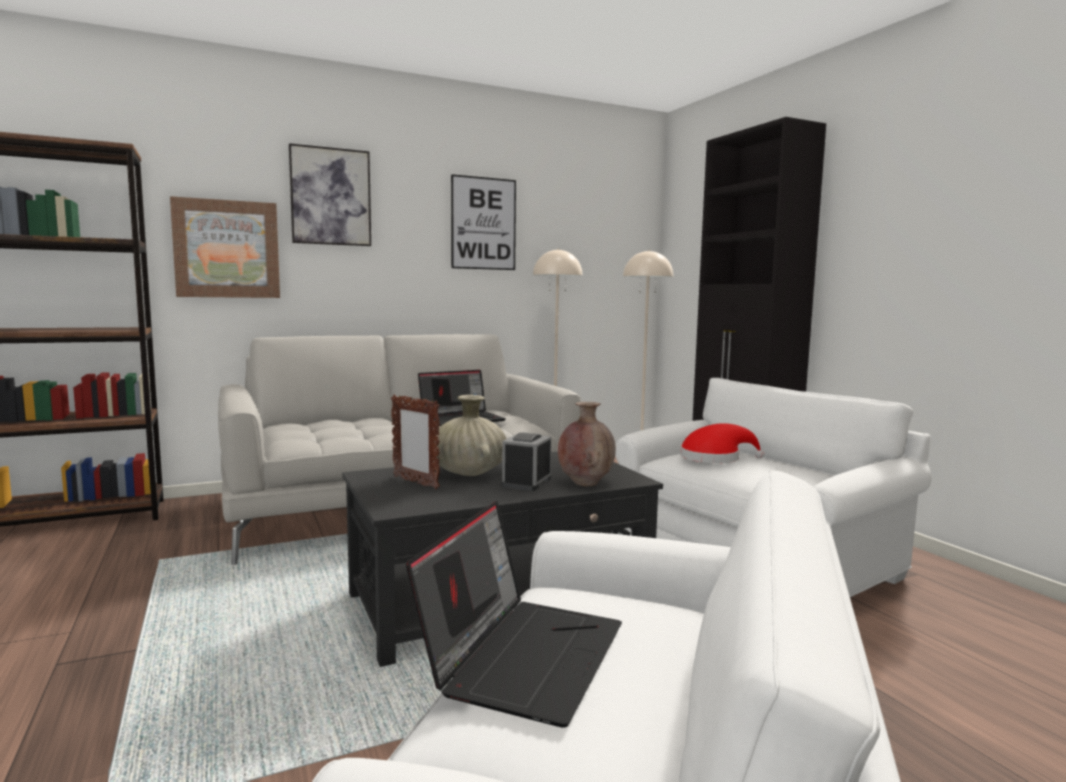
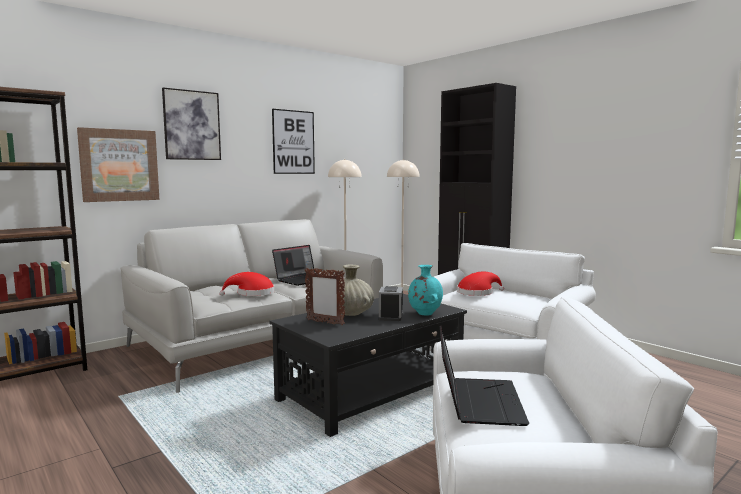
camera: 15 degrees left, 0 degrees up
brown vase [558,402,616,486] -> turquoise vase [408,265,443,316]
none -> red hat [219,272,274,296]

